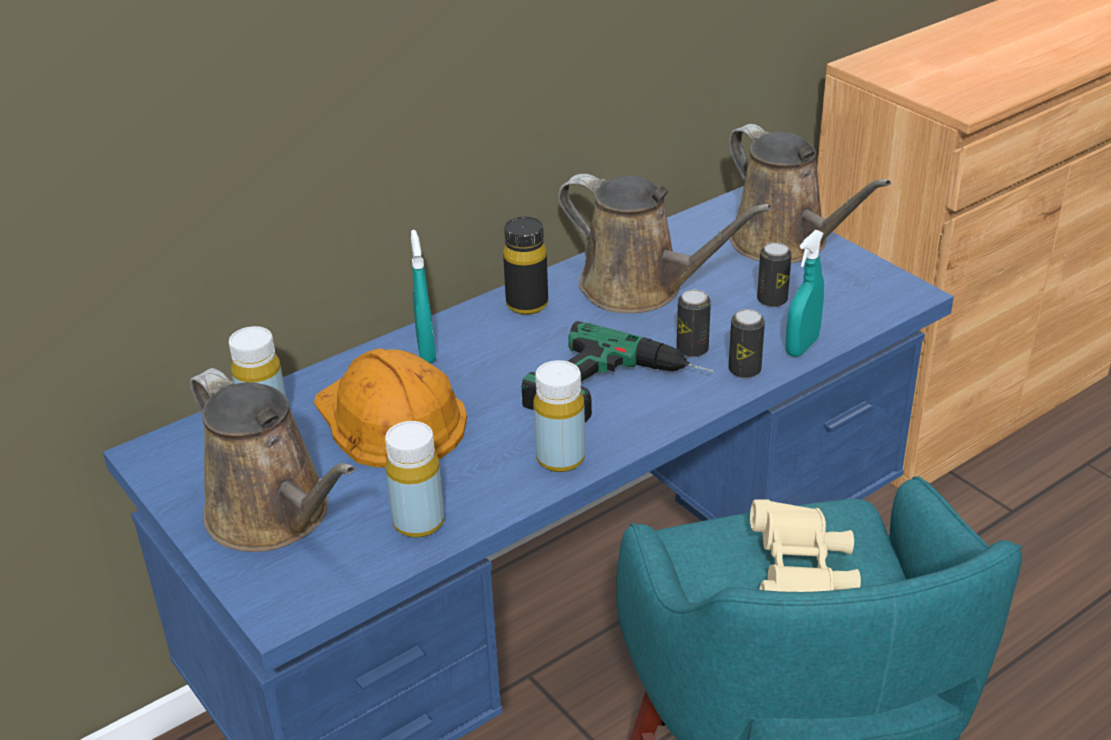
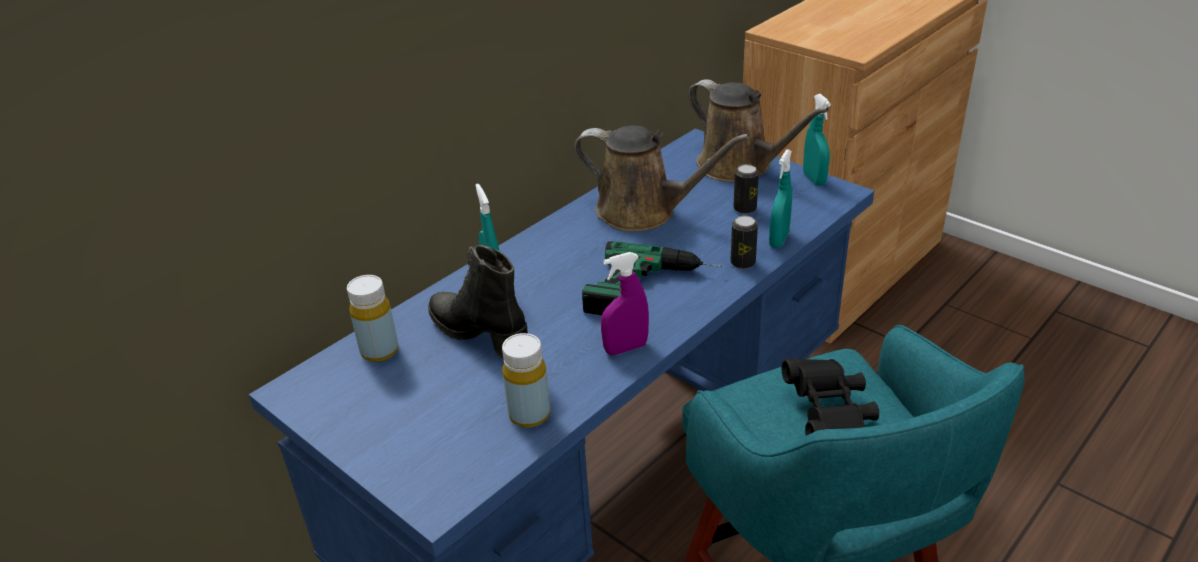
camera: 10 degrees left, 0 degrees up
brown watering can [190,368,355,552] -> none
orange hard hat [314,348,467,468] -> black boot [428,245,528,358]
black bottle [503,217,548,315] -> none
yellow bottle [533,360,585,472] -> purple spray bottle [601,252,649,355]
can [677,290,711,357] -> none
beige binoculars [750,499,861,592] -> black binoculars [782,358,879,436]
none -> turquoise spray bottle [803,94,831,186]

